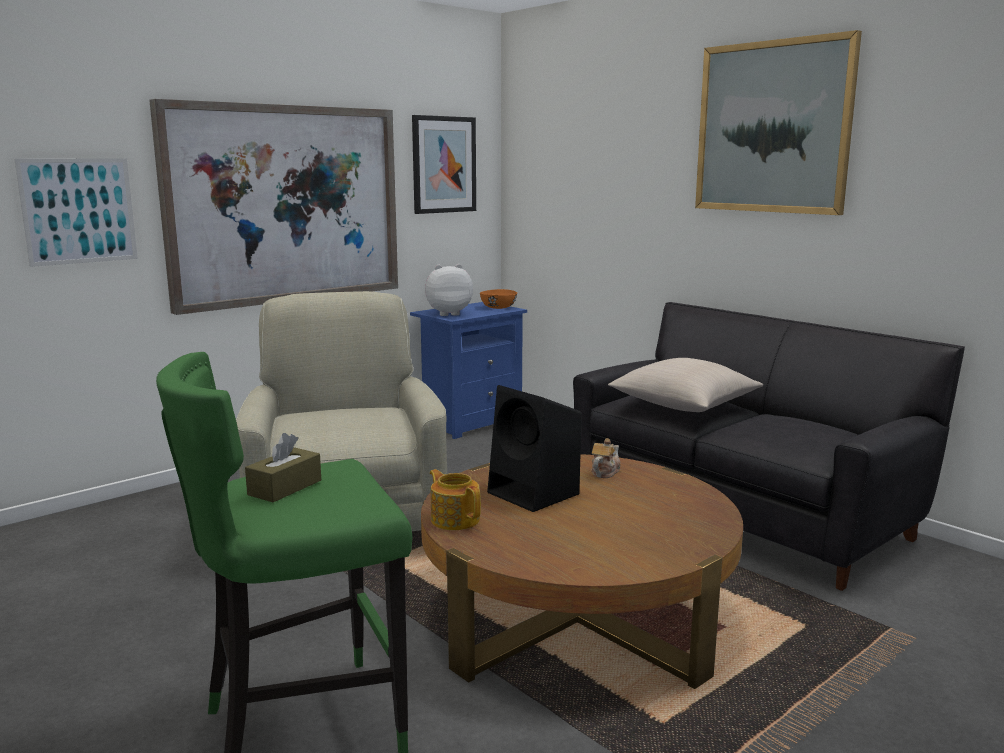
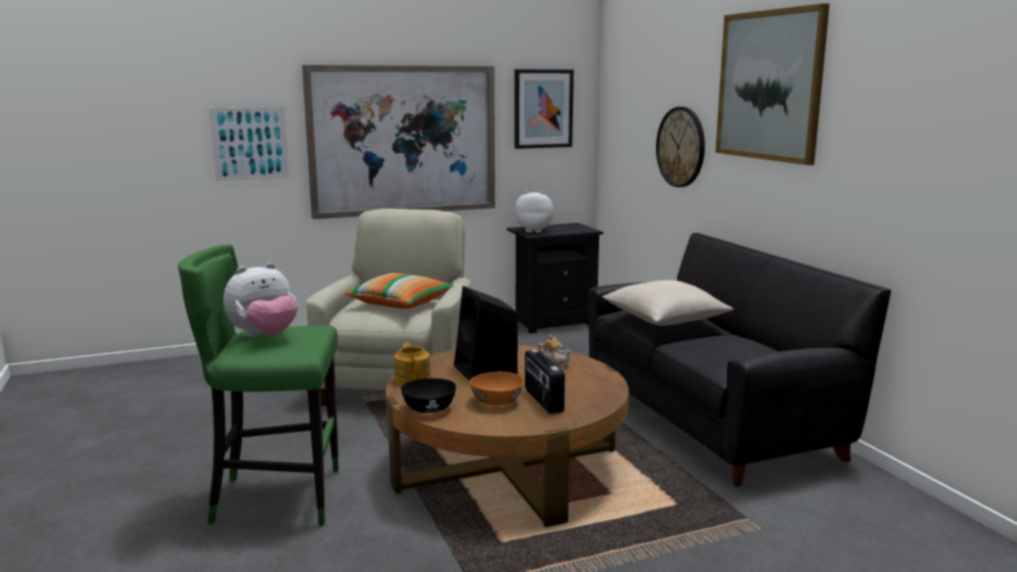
camera: 20 degrees right, 0 degrees up
brown tissue box [245,433,321,502] -> plush toy [223,262,298,337]
blue nightstand [410,302,527,439] -> black nightstand [507,223,603,334]
orange bowl [480,289,517,309] -> orange bowl moved to [470,371,523,406]
teapot [591,438,621,478] -> teapot turned 75 degrees clockwise [538,334,571,368]
none -> pillow [345,273,454,309]
none -> black bowl [401,378,456,413]
none -> radio [525,350,565,414]
none -> wall clock [656,107,705,187]

